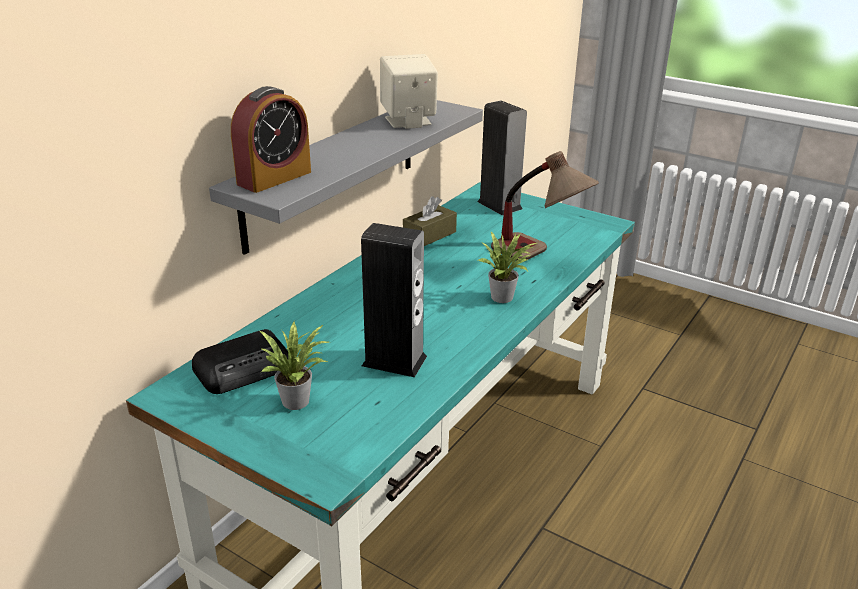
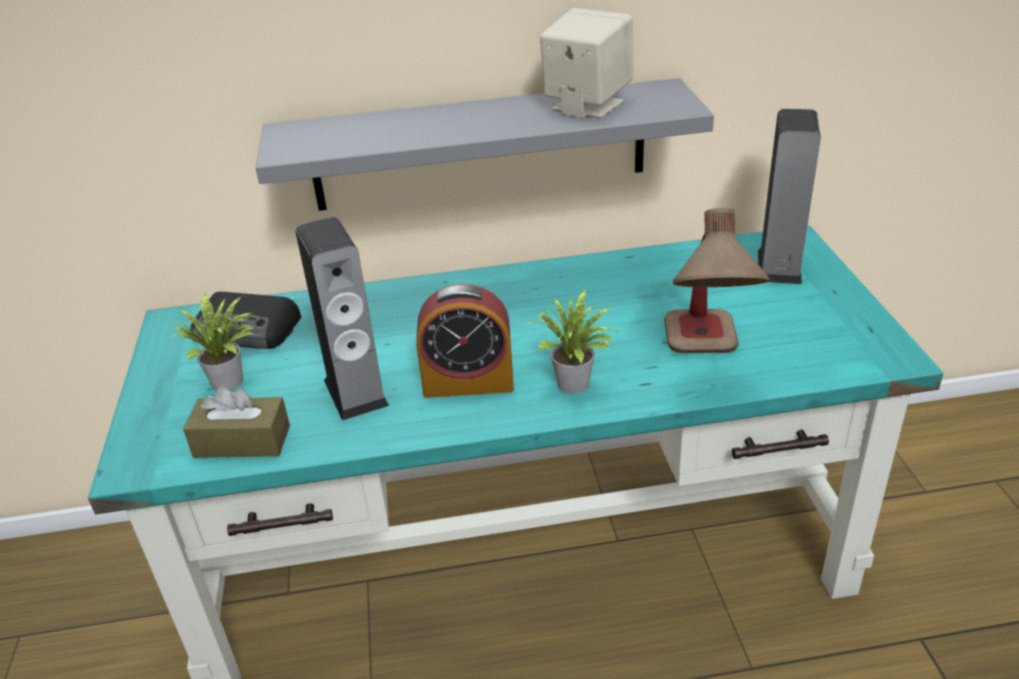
camera: 50 degrees right, 5 degrees up
alarm clock [231,86,311,193] -> alarm clock moved to [416,284,514,398]
brown tissue box [403,196,457,246] -> brown tissue box moved to [183,385,290,458]

